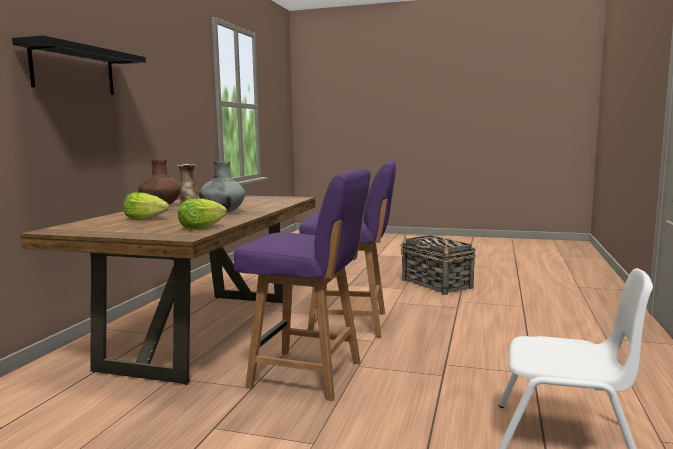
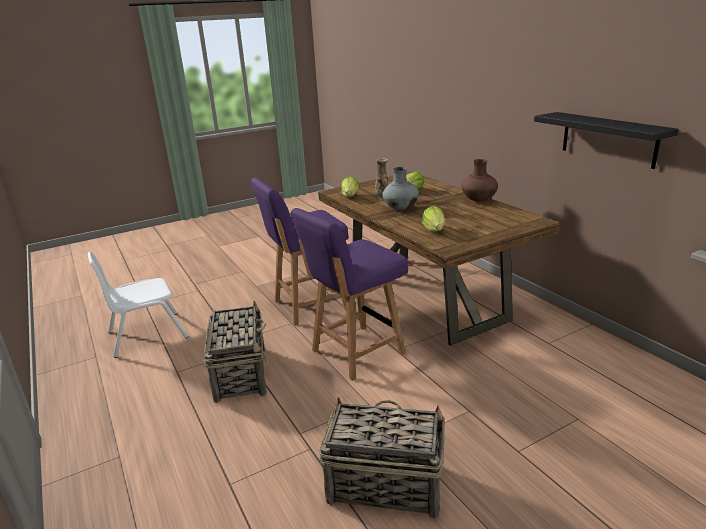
camera: 135 degrees right, 15 degrees up
black shelf [12,35,146,95] -> black shelf moved to [534,112,679,169]
none -> basket [204,301,267,403]
none -> lettuce [422,206,445,232]

